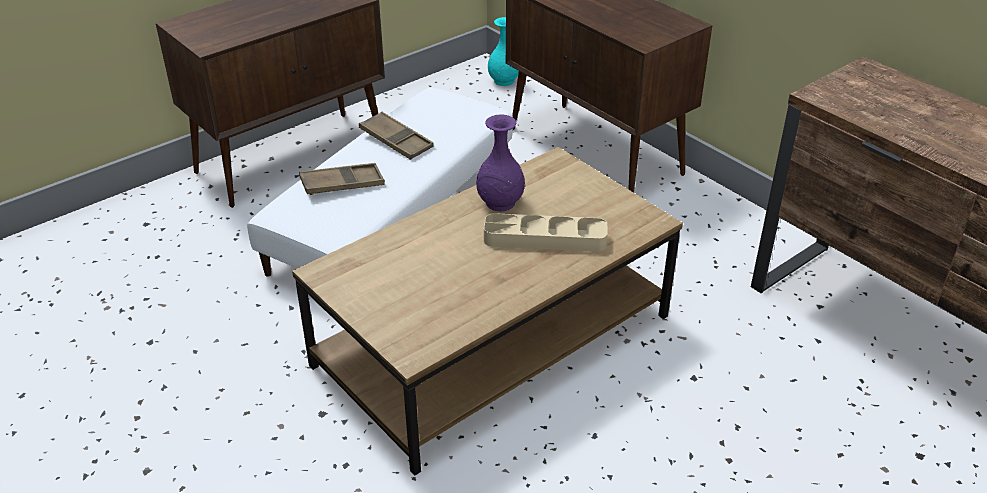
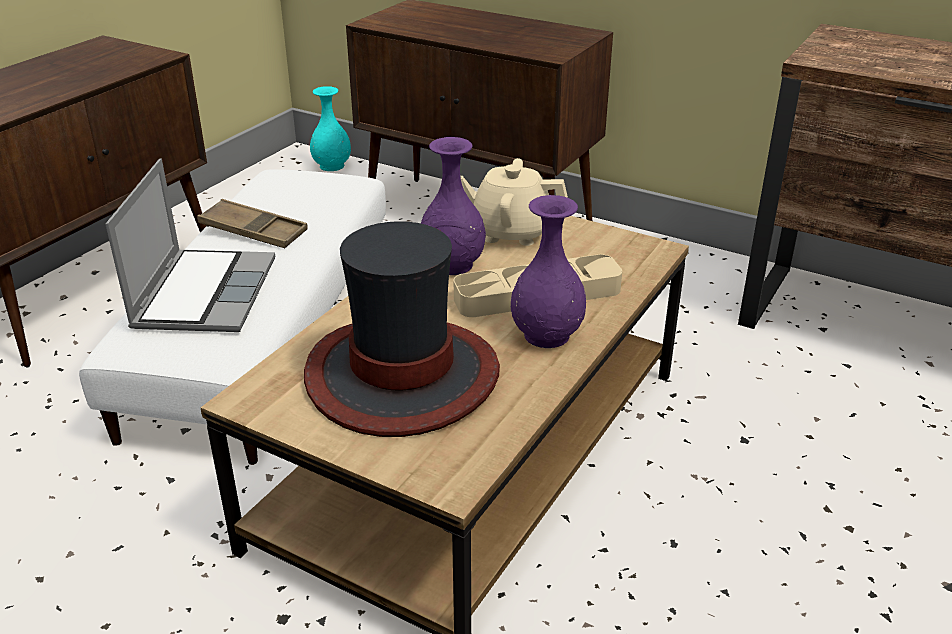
camera: 20 degrees left, 5 degrees down
brown tray [299,163,385,195] -> laptop [105,158,275,332]
none -> hat [304,221,500,437]
none -> beige teapot [460,158,568,246]
none -> purple vase [511,195,586,348]

